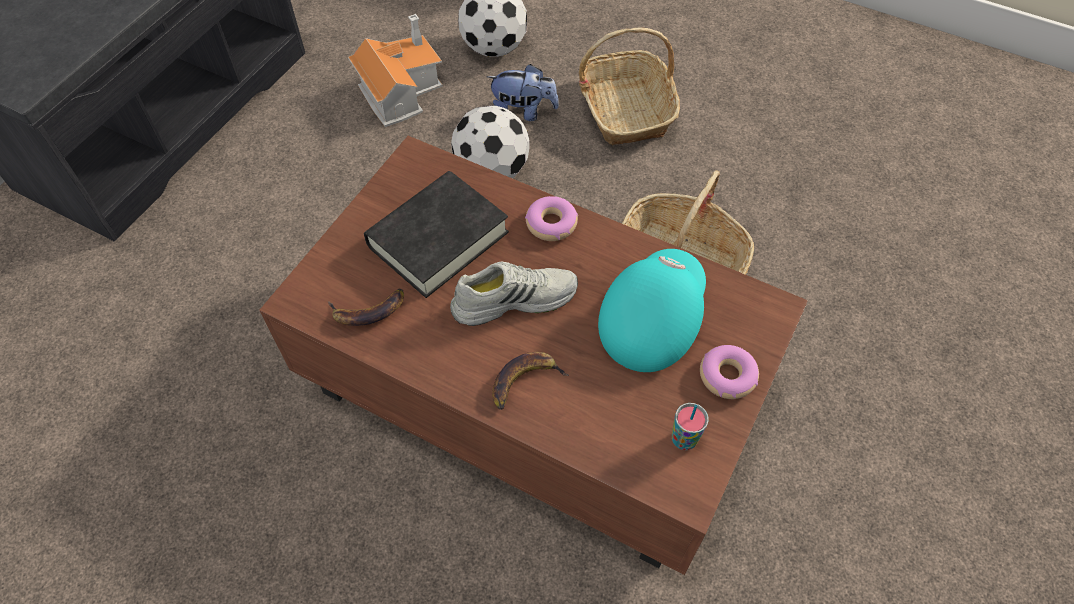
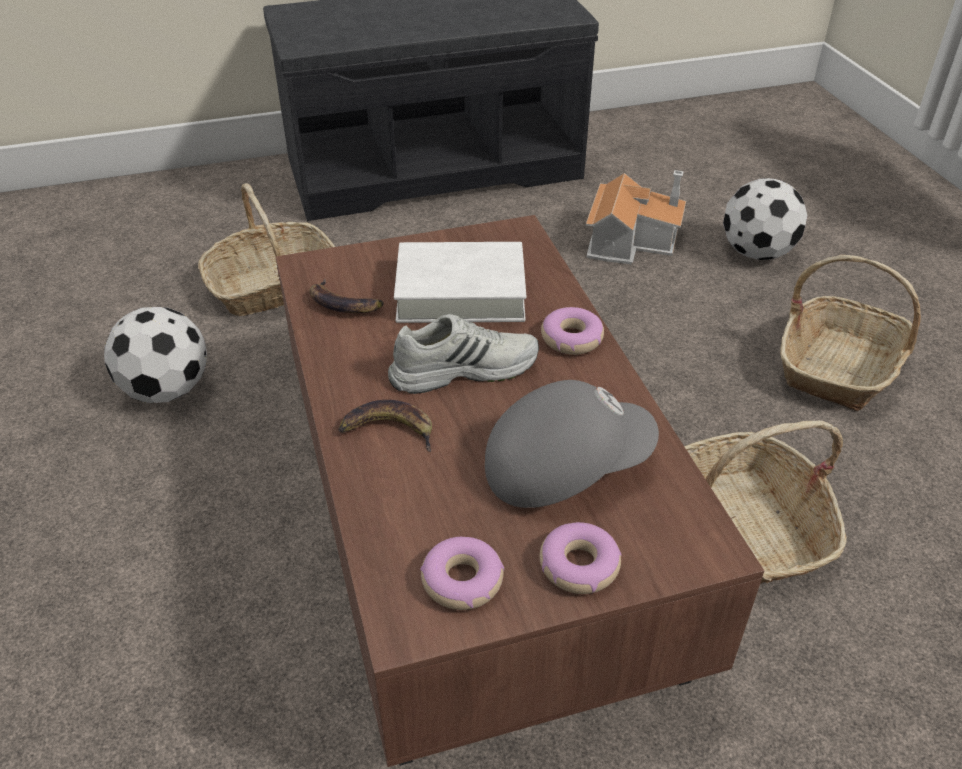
camera: 45 degrees right, 15 degrees down
black book [364,171,509,298] -> white book [394,242,527,323]
white shoe [450,261,578,326] -> white shoe turned 45 degrees counterclockwise [388,314,539,394]
football [451,105,530,178] -> football moved to [104,307,207,403]
plush toy [487,64,559,121] -> none
turquoise cap [598,249,706,372] -> grey cap [485,380,659,508]
cup [672,403,709,450] -> donut [420,537,504,610]
none -> basket [198,183,335,316]

